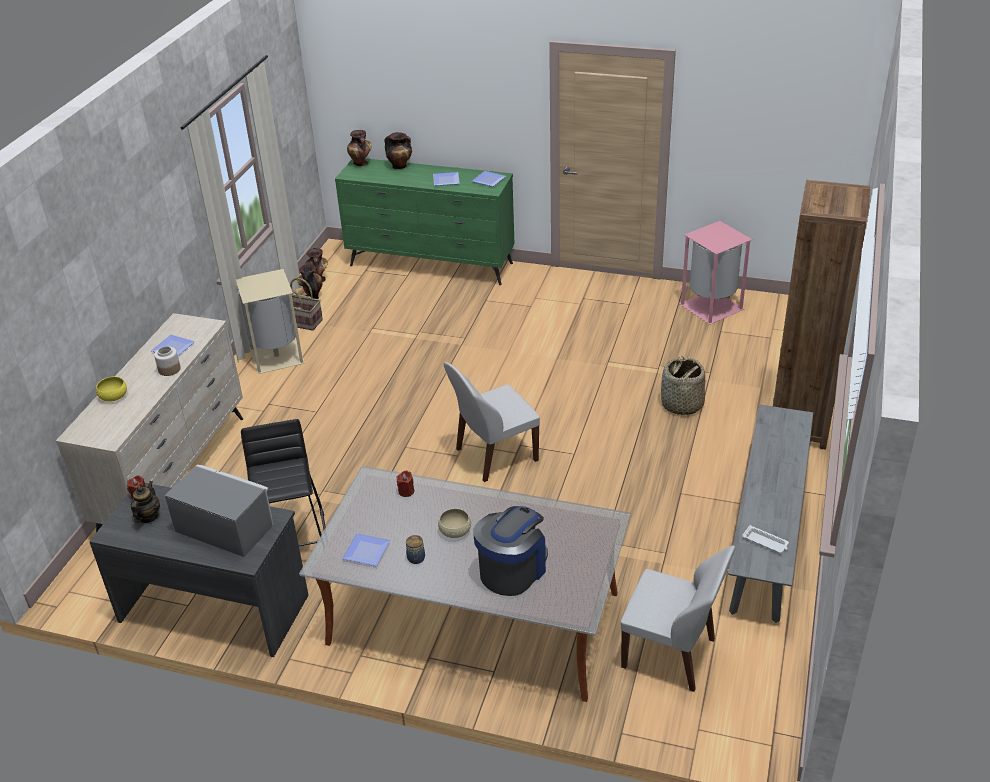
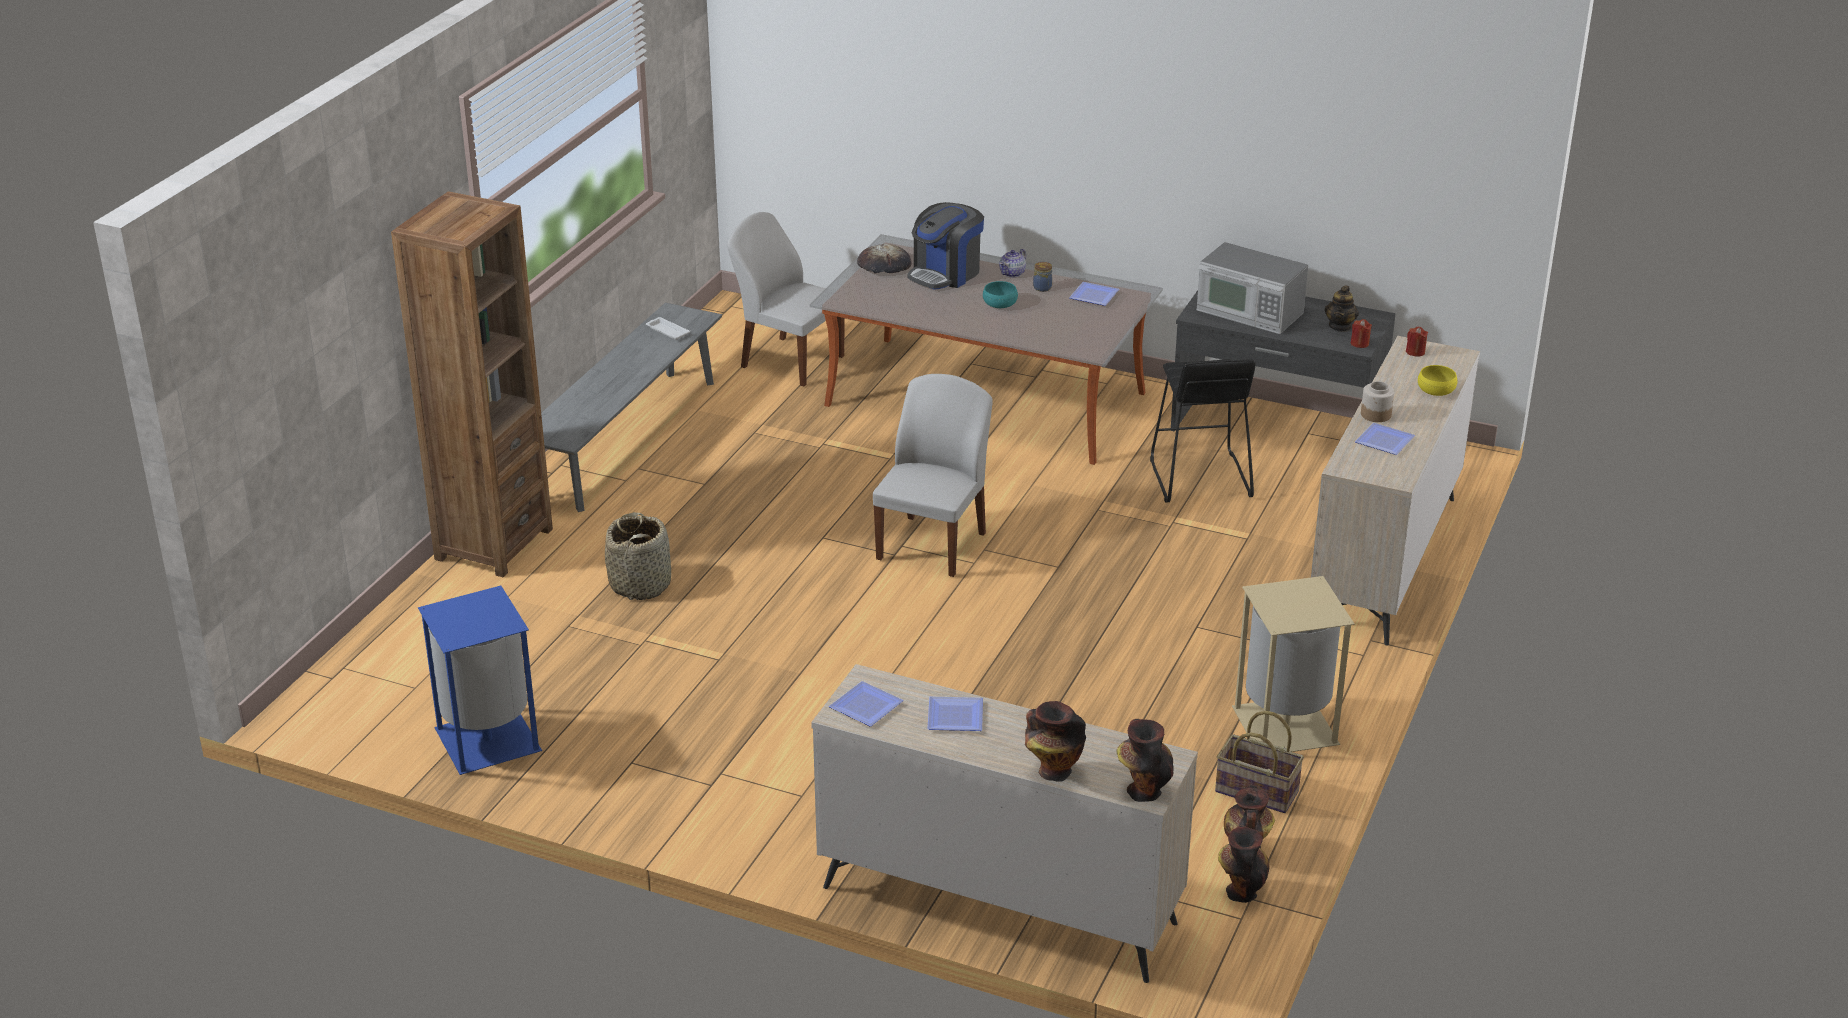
camera: 175 degrees left, 5 degrees down
green dresser [335,158,515,285] -> beige dresser [811,664,1198,983]
red candle [396,471,414,497] -> red candle moved to [1406,327,1428,356]
beige bowl [438,508,471,538] -> turquoise bowl [983,281,1018,308]
white chair [443,362,540,482] -> white chair turned 45 degrees counterclockwise [873,374,993,577]
pink trash can [680,221,752,324] -> blue trash can [418,586,542,775]
none -> bread [857,244,912,274]
none -> teapot [999,249,1026,278]

